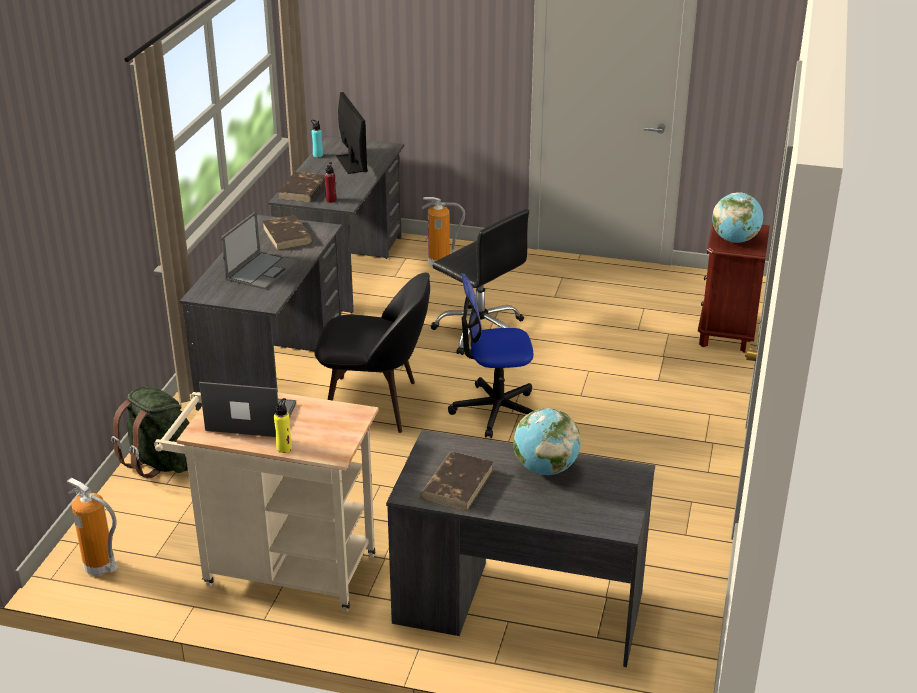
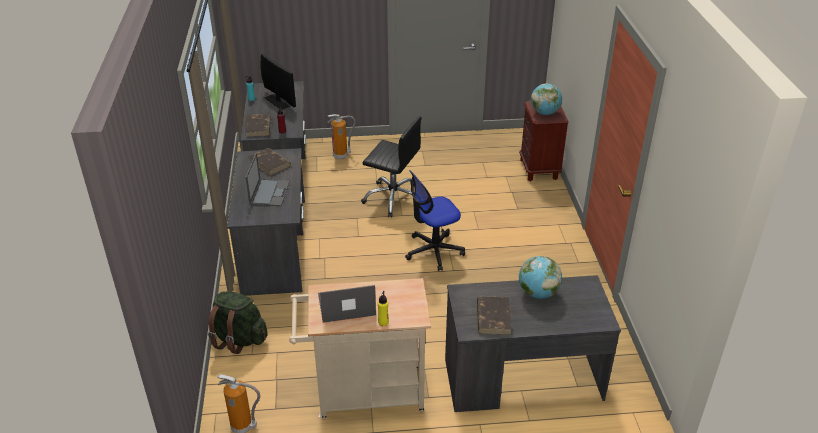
camera: 20 degrees left, 5 degrees up
black chair [314,272,430,433] -> none

